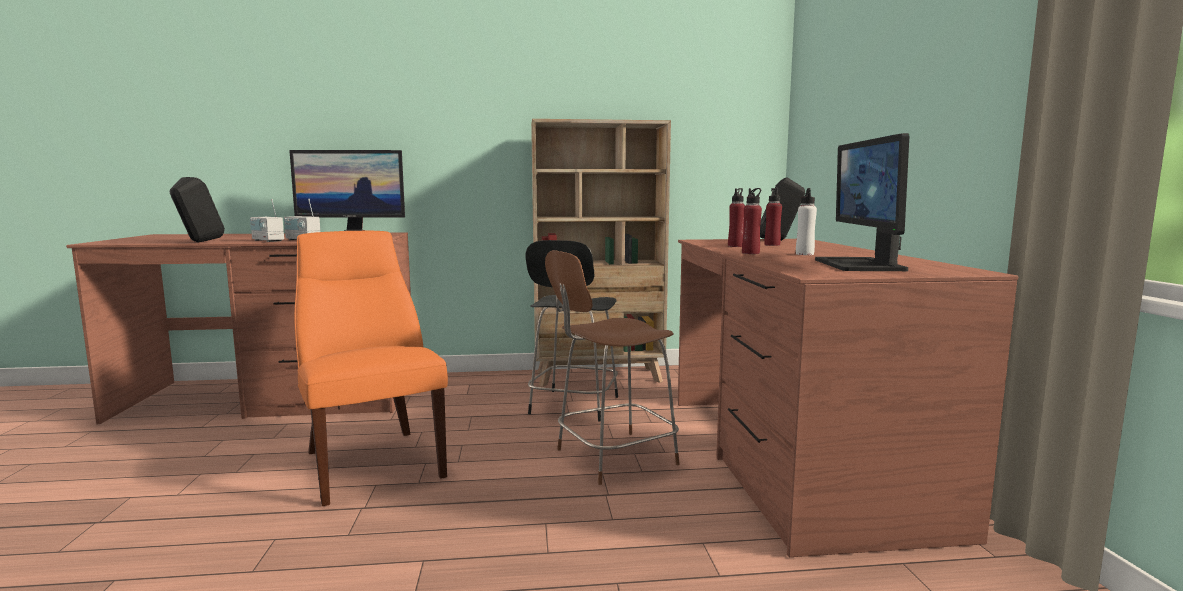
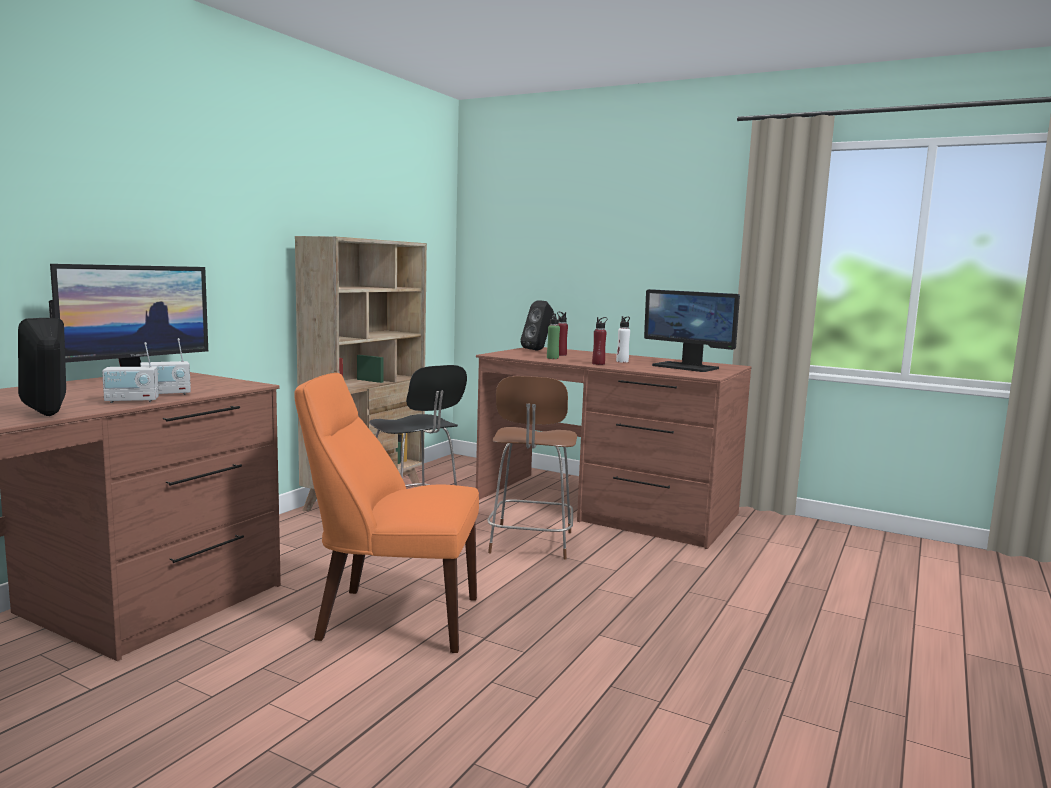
camera: 55 degrees left, 0 degrees up
red bottle [728,188,745,247] -> green bottle [547,313,560,359]

